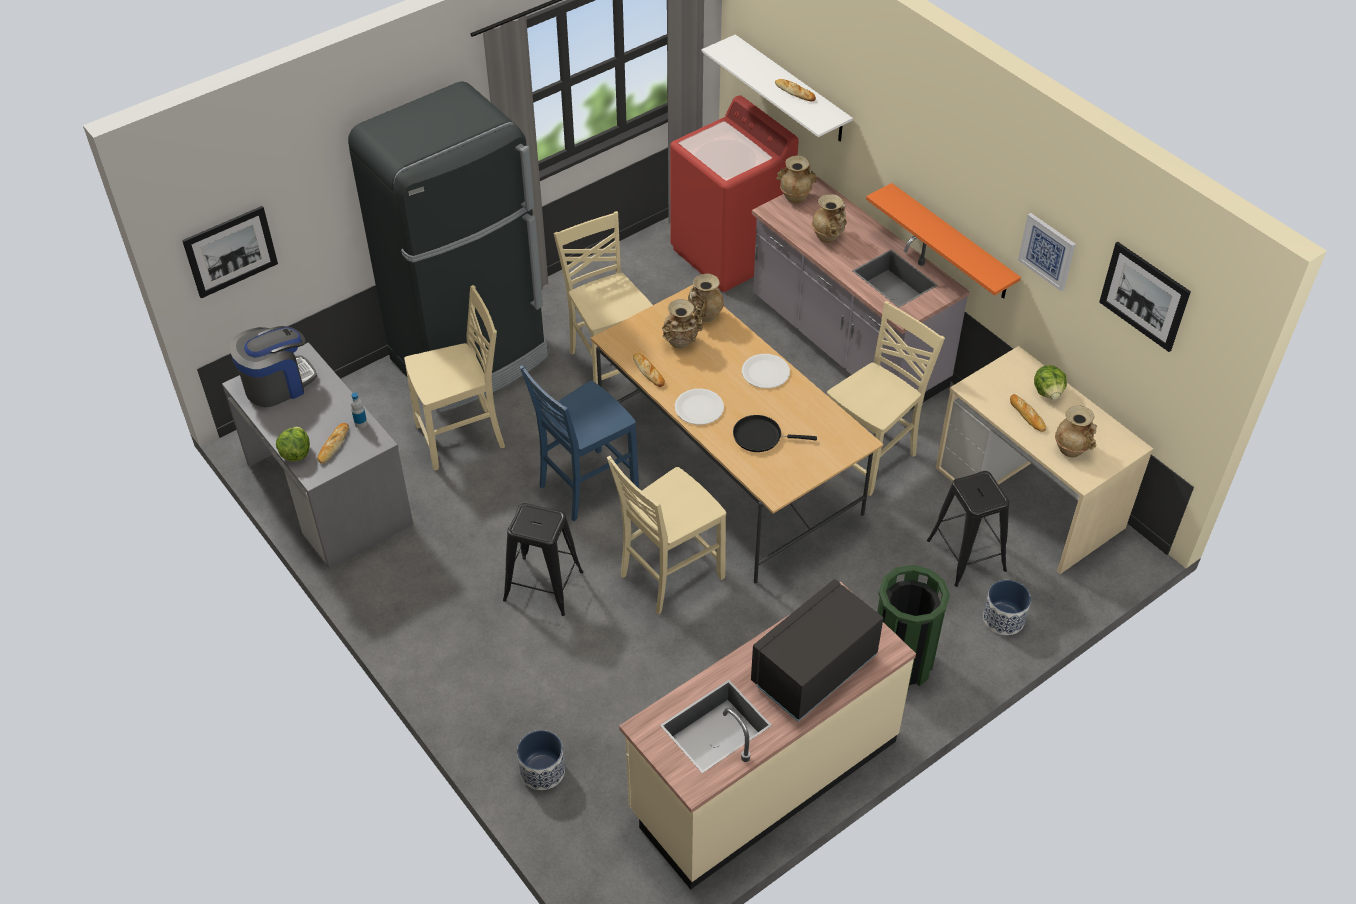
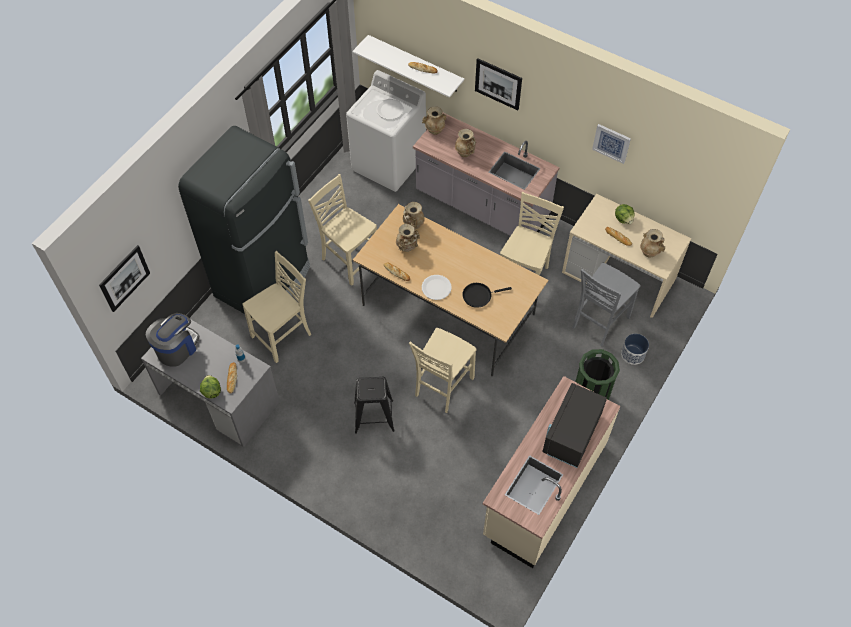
camera: 20 degrees left, 10 degrees up
planter [517,730,565,790] -> none
blue chair [520,365,639,521] -> none
red washing machine [670,95,799,292] -> white washing machine [346,70,426,192]
white plate [742,354,790,388] -> white plate moved to [376,99,404,120]
orange shelf [866,183,1021,299] -> none
black stool [927,471,1009,587] -> grey chair [573,263,641,346]
picture [1099,242,1191,352] -> picture moved to [475,58,522,110]

